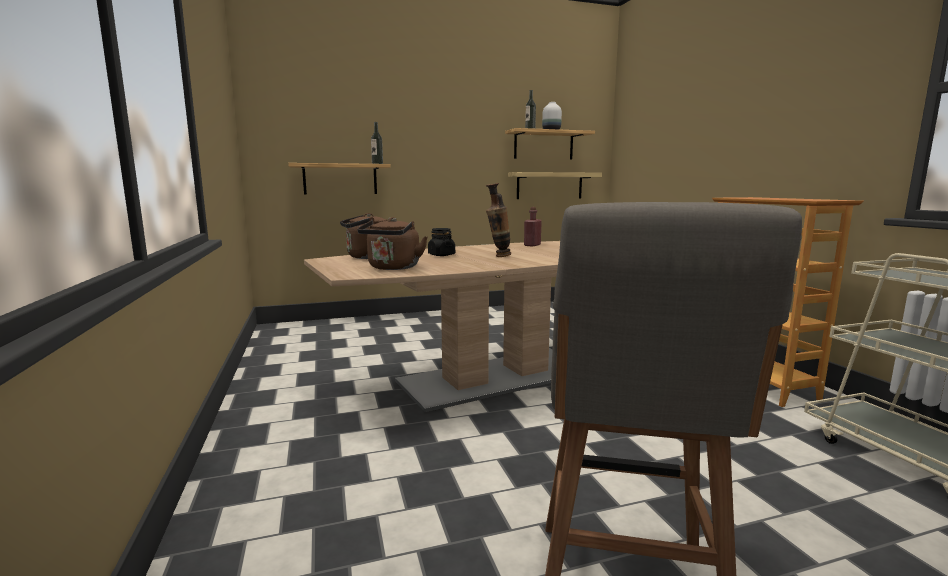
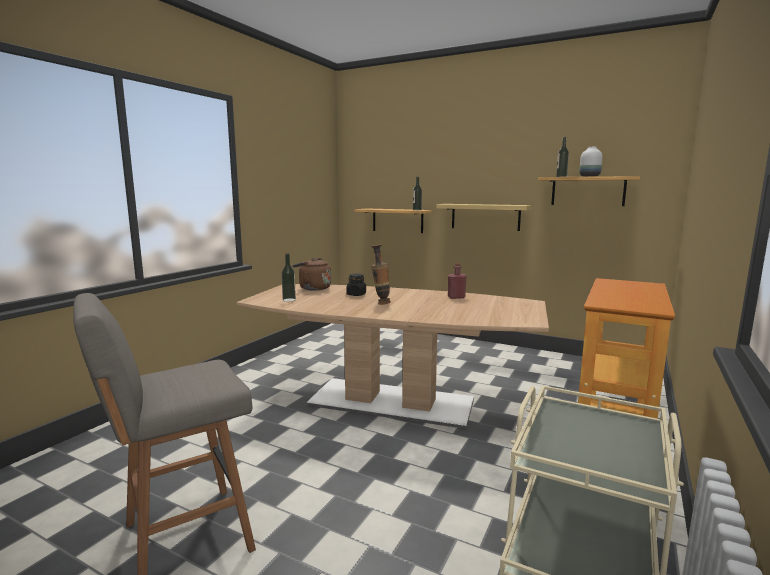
camera: 45 degrees right, 0 degrees up
brown kettle [357,217,428,270] -> bottle [281,254,296,302]
shelf [508,172,602,199] -> shelf moved to [436,204,531,231]

